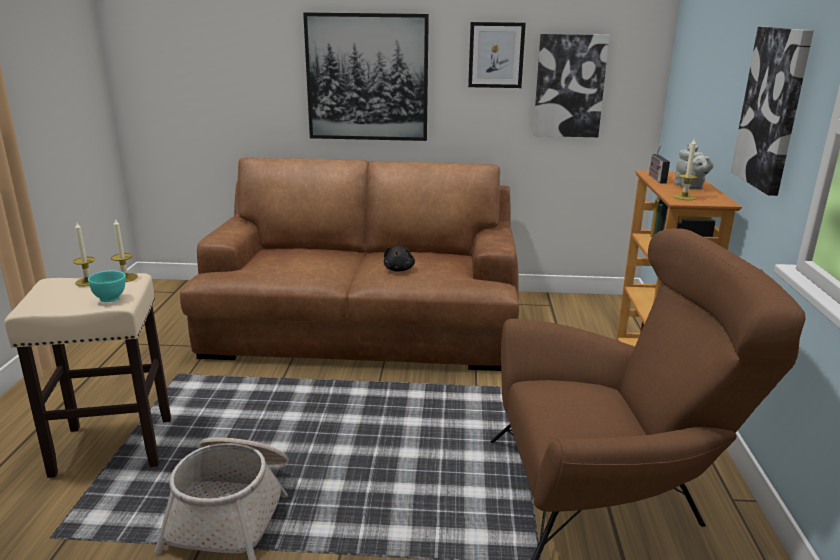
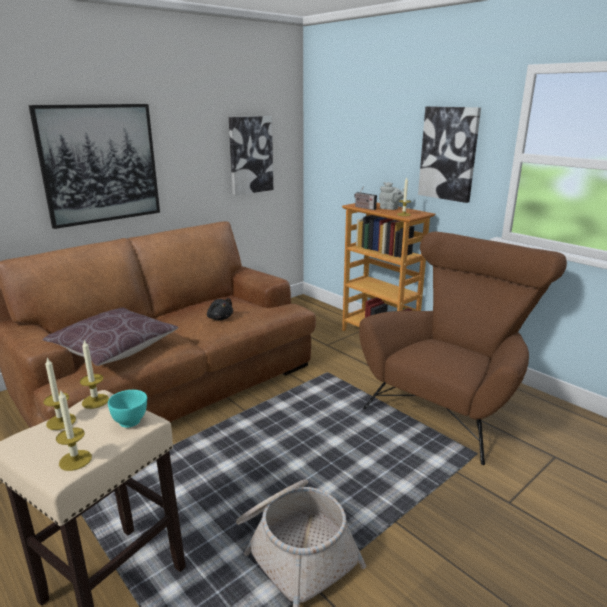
camera: 45 degrees left, 0 degrees up
picture [468,22,526,88] -> none
none -> brown pillow [42,308,179,366]
none -> candle [56,389,92,471]

